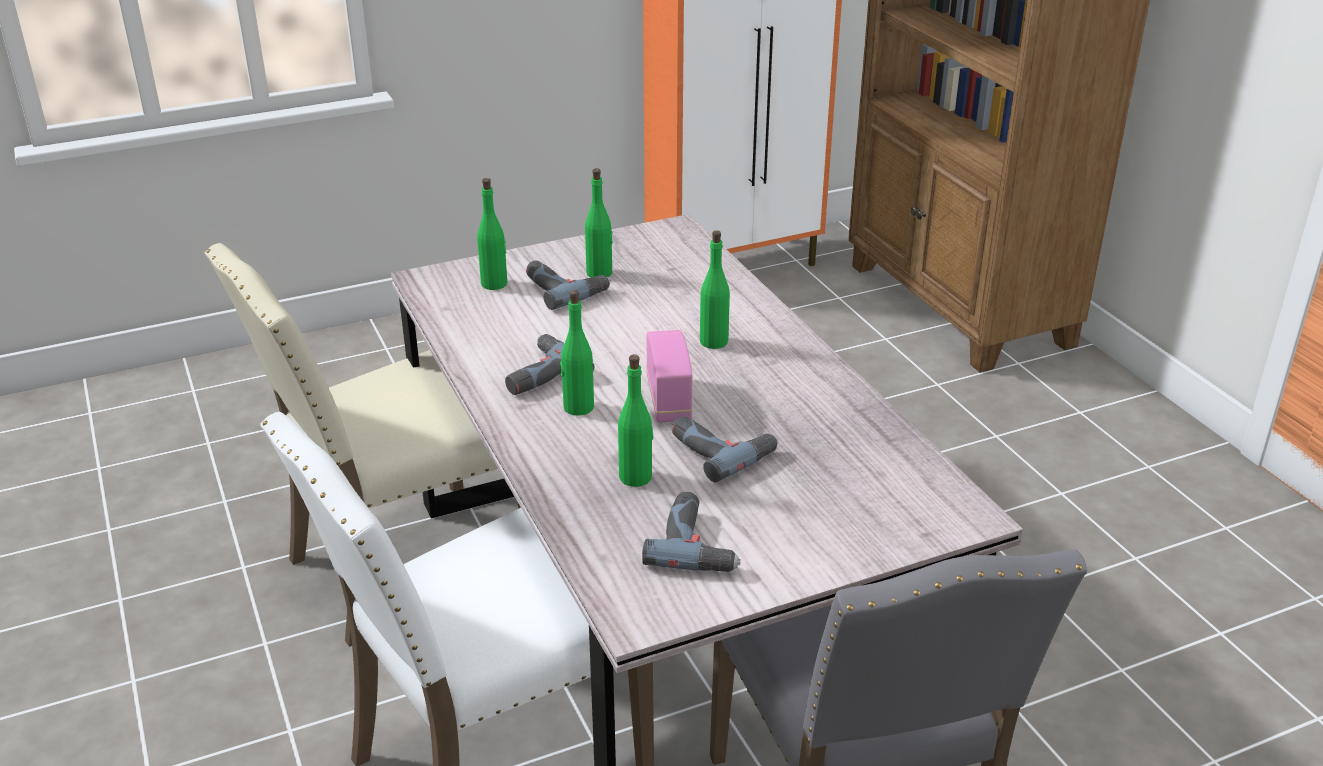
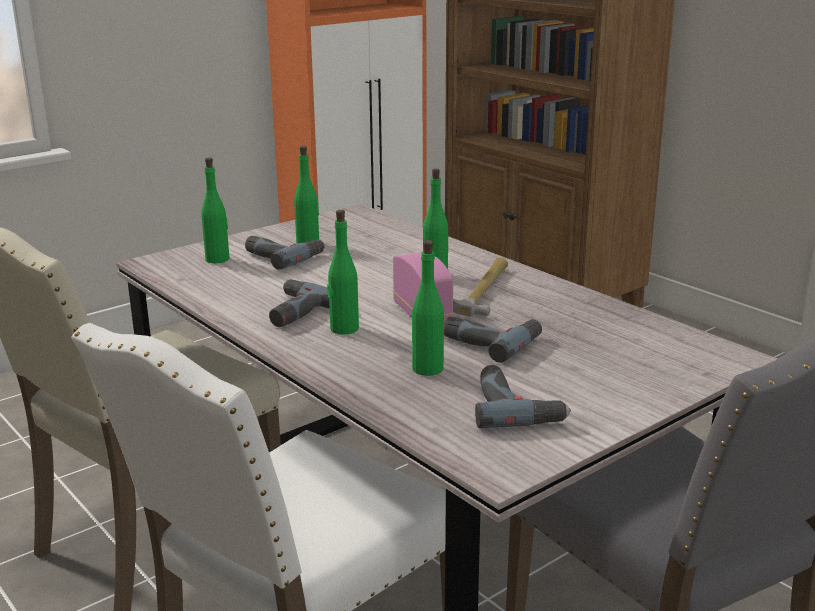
camera: 15 degrees left, 10 degrees down
none -> hammer [453,258,508,316]

